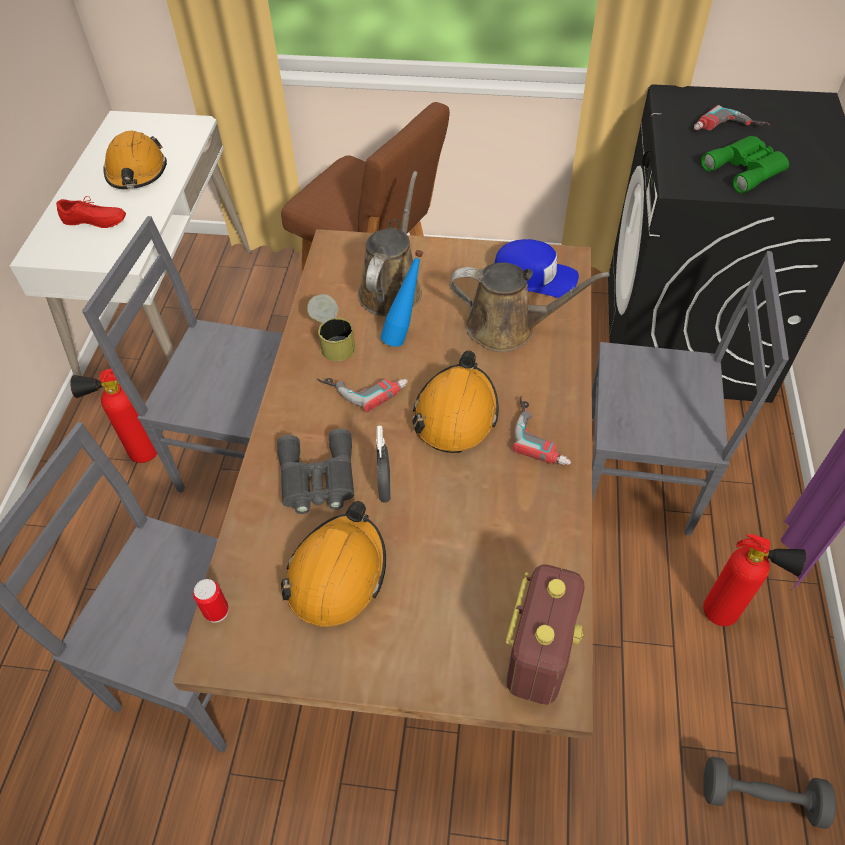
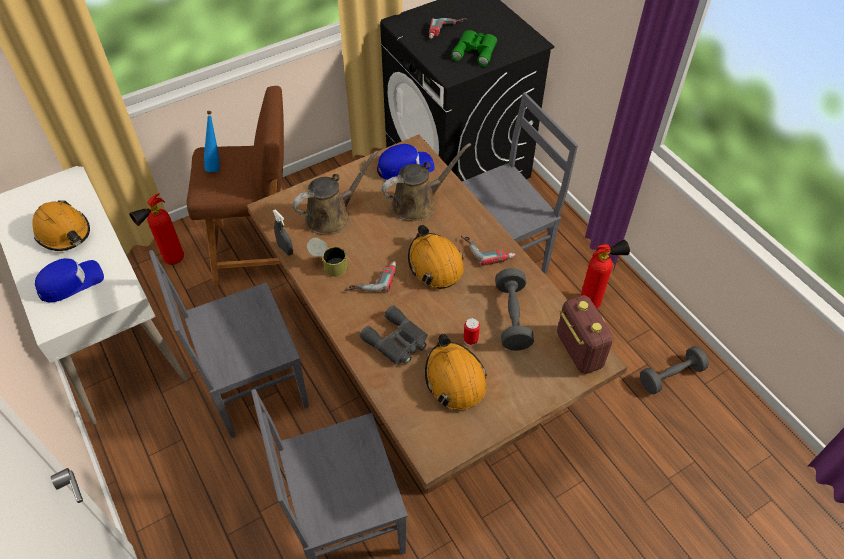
camera: 40 degrees left, 0 degrees up
red shoe [56,196,126,228] -> blue cap [35,258,104,303]
fire extinguisher [70,369,157,463] -> fire extinguisher moved to [129,193,184,265]
can [193,579,229,623] -> can moved to [463,318,480,346]
brown watering can [358,171,422,316] -> brown watering can turned 75 degrees clockwise [292,150,379,234]
grey spray bottle [376,426,391,503] -> grey spray bottle moved to [273,210,293,256]
blue bottle [380,250,423,347] -> blue bottle moved to [204,111,220,172]
none -> grey dumbbell [495,268,534,351]

